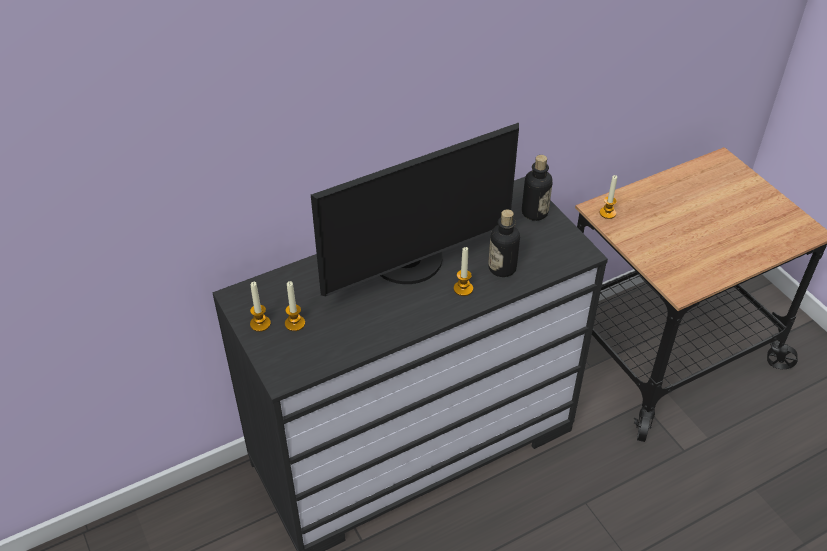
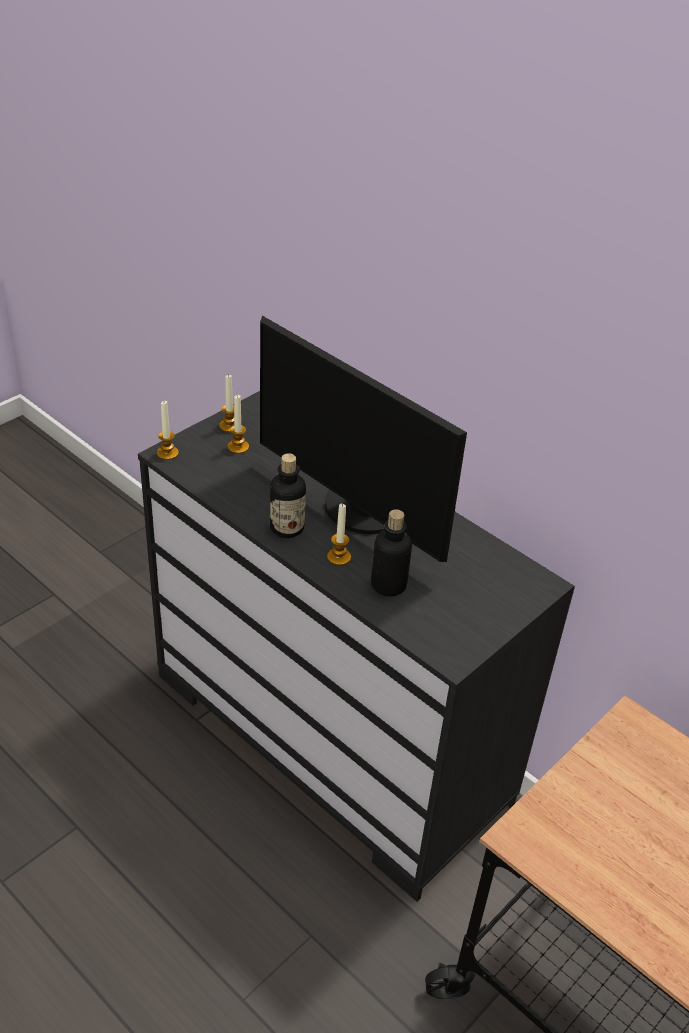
camera: 70 degrees right, 5 degrees down
bottle [522,155,553,221] -> bottle moved to [270,453,306,538]
candle [600,175,617,219] -> candle moved to [157,401,179,460]

